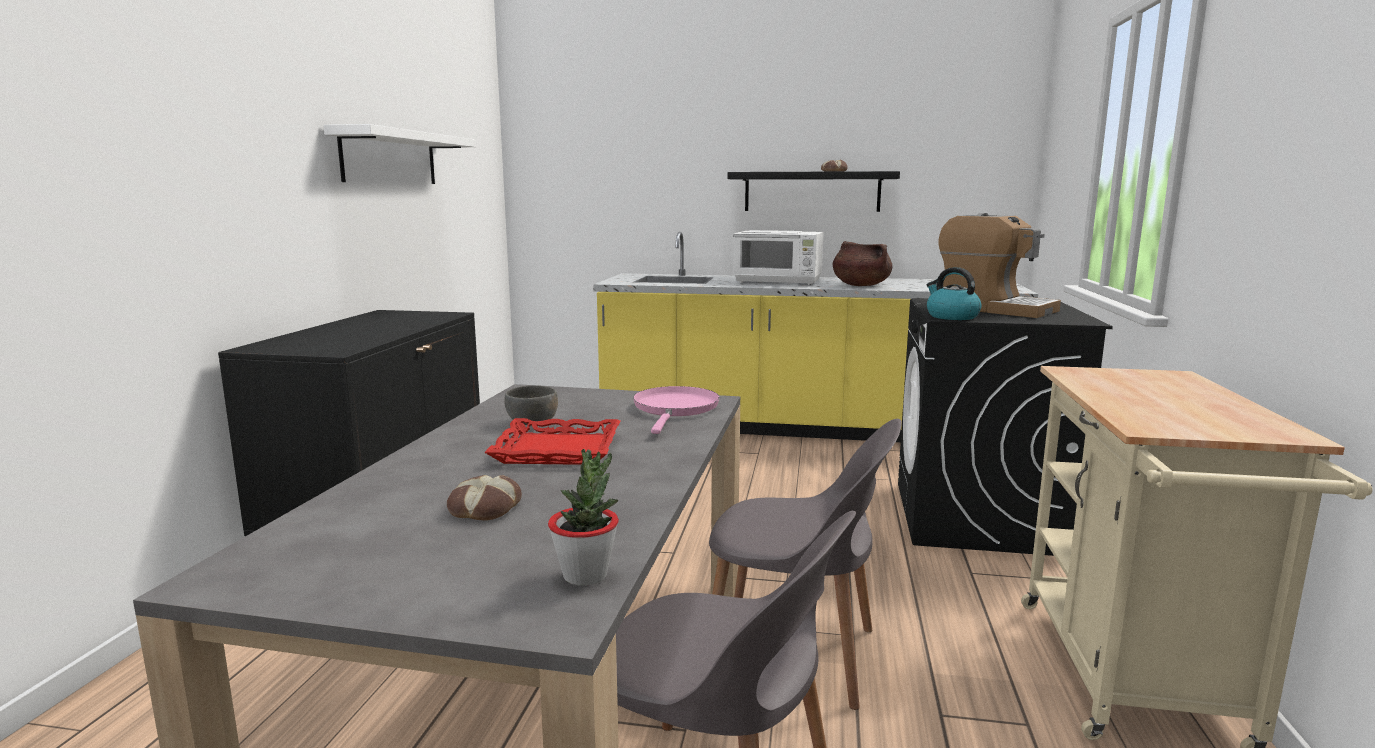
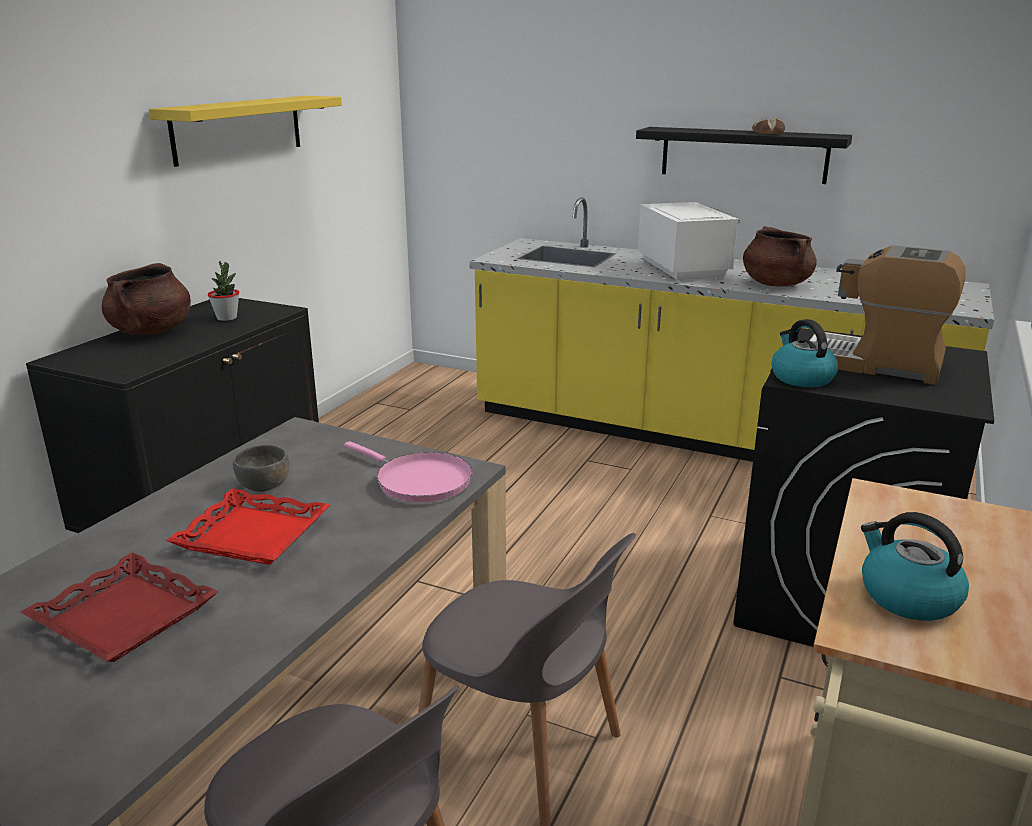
camera: 15 degrees right, 10 degrees up
white shelf [324,124,476,184] -> yellow shelf [149,96,342,167]
bread [447,475,522,521] -> red tray [20,553,219,662]
potted plant [548,449,619,585] -> potted plant moved to [208,261,239,321]
pink frying pan [633,386,720,434] -> pink frying pan turned 105 degrees clockwise [344,441,473,502]
white microwave [733,230,823,285] -> white microwave turned 135 degrees counterclockwise [638,202,740,281]
coffee machine [938,213,1061,318] -> coffee machine turned 150 degrees clockwise [809,245,966,385]
none -> brown cooking pot [102,263,191,335]
none -> kettle [861,512,969,621]

